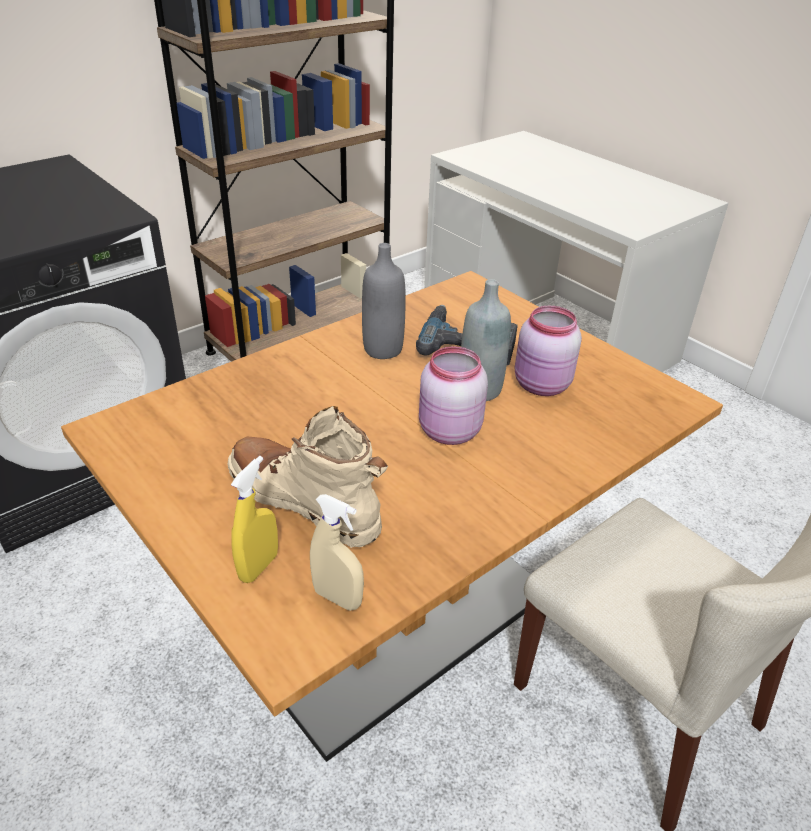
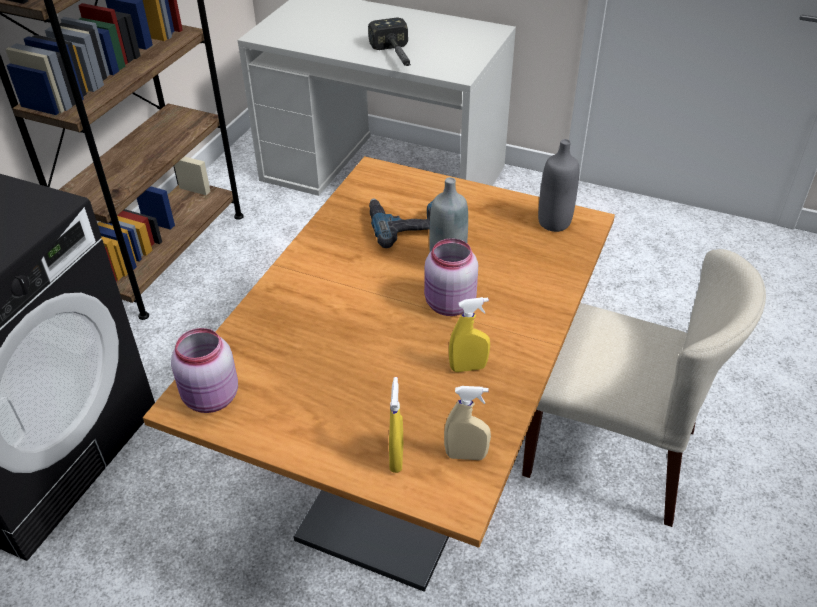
camera: 25 degrees left, 5 degrees up
beige boot [227,406,388,548] -> none
grey bottle [362,243,406,359] -> grey bottle moved to [538,139,579,232]
pink jar [515,306,582,396] -> pink jar moved to [171,328,238,413]
none -> hammer [368,18,411,66]
none -> yellow spray bottle [449,297,490,372]

